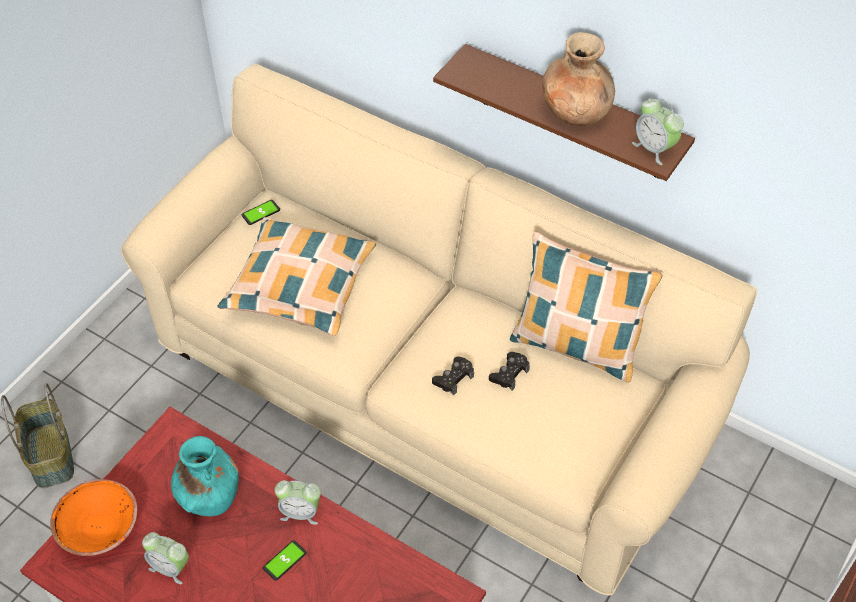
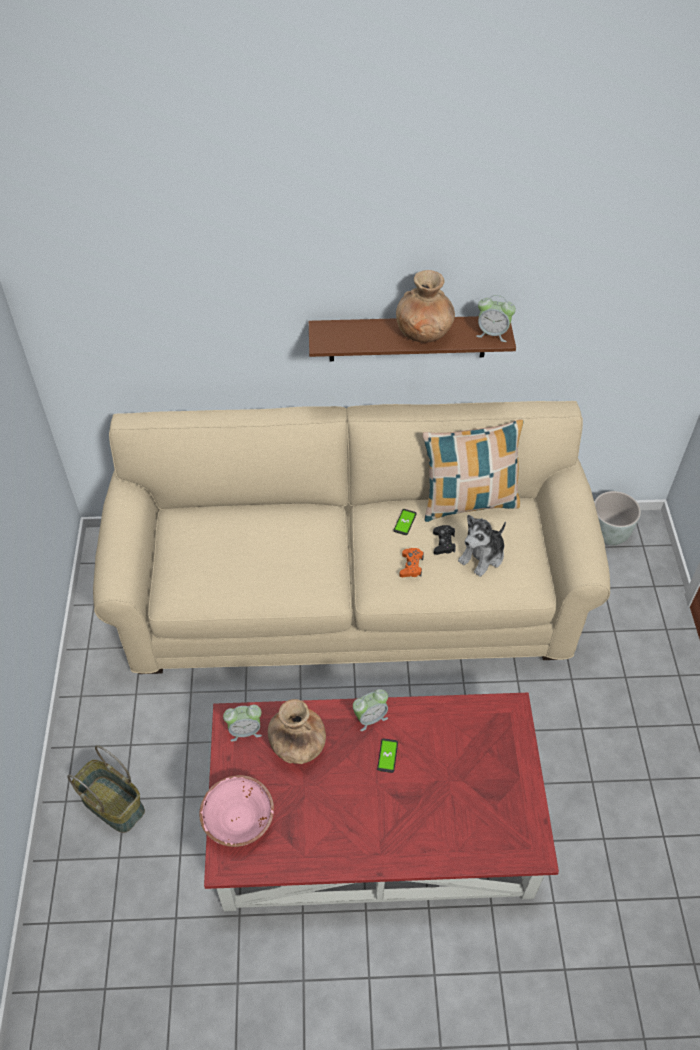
camera: 35 degrees left, 0 degrees up
orange bowl [50,479,137,556] -> pink bowl [199,775,274,847]
alarm clock [142,532,189,584] -> alarm clock moved to [223,705,262,741]
turquoise vase [171,436,239,516] -> brown vase [268,699,326,764]
pillow [217,217,376,336] -> none
phone [242,200,280,225] -> phone moved to [393,509,417,535]
black game controller [432,356,474,396] -> orange game controller [399,548,424,577]
none -> plush toy [458,515,506,577]
none -> grey planter [594,491,641,545]

